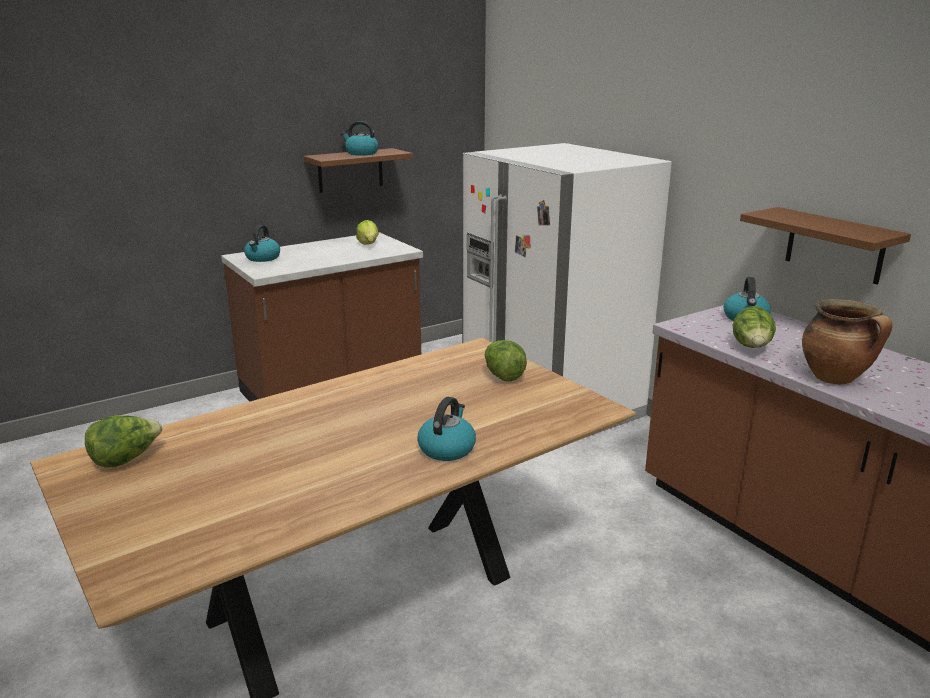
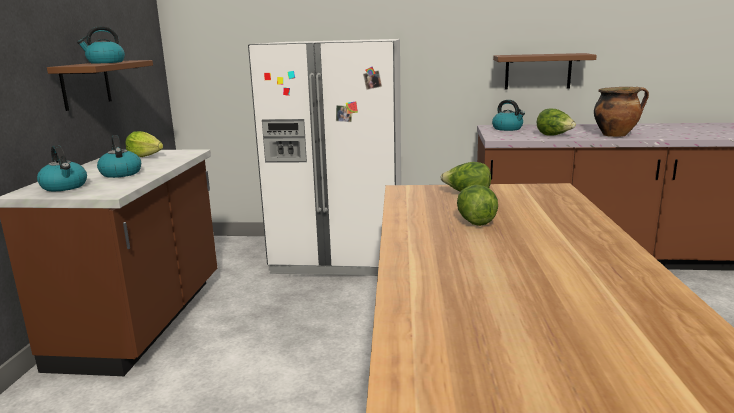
camera: 50 degrees left, 5 degrees down
lettuce [85,415,162,468] -> lettuce moved to [457,184,498,226]
kettle [417,397,476,461] -> kettle moved to [97,135,141,178]

